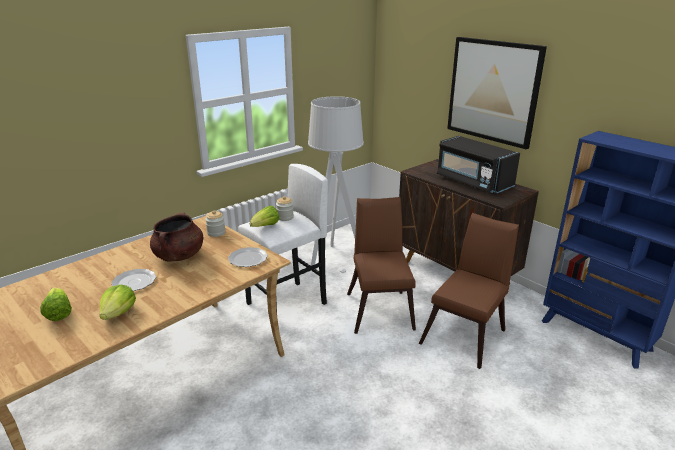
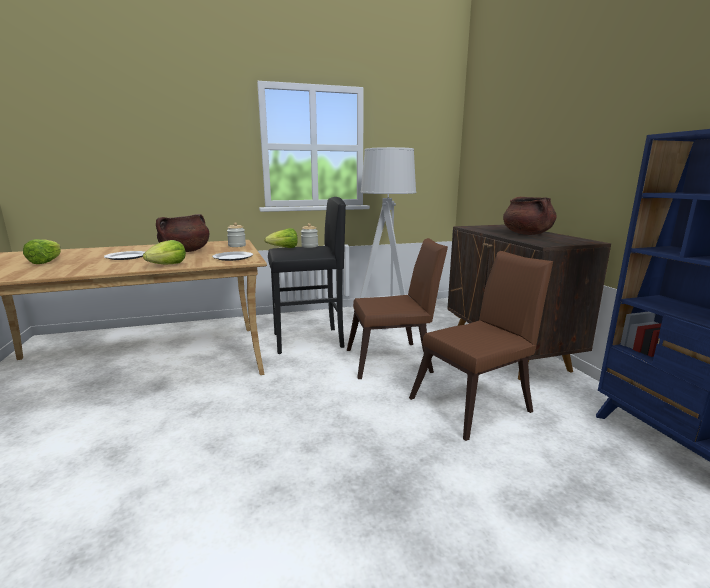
camera: 25 degrees right, 10 degrees down
lettuce [100,285,136,320] -> lettuce moved to [143,240,186,264]
white stool [238,164,328,311] -> black stool [268,197,346,354]
brown chair [347,197,416,334] -> brown chair turned 60 degrees clockwise [347,238,448,379]
black microwave [437,136,520,193] -> brown cooking pot [503,197,557,235]
picture [447,37,547,149] -> none

